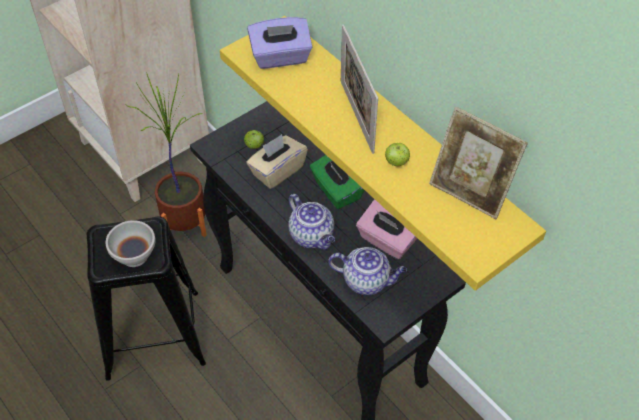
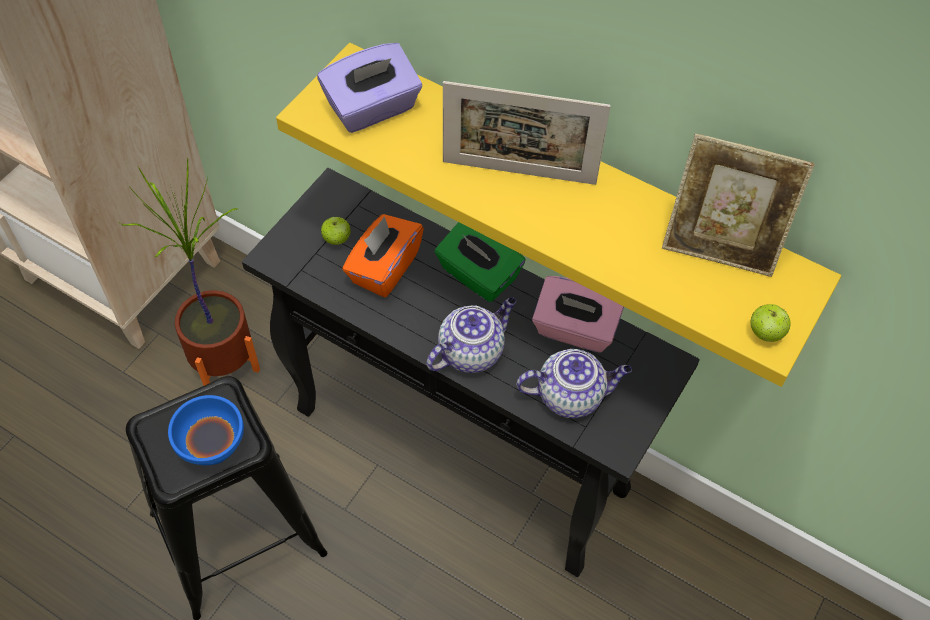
camera: 20 degrees left, 5 degrees up
white bowl [106,220,156,267] -> blue bowl [168,395,244,465]
beige tissue box [246,134,308,189] -> orange tissue box [342,214,424,298]
teapot [288,194,335,249] -> teapot turned 75 degrees counterclockwise [427,297,516,373]
picture frame [341,25,378,154] -> picture frame turned 45 degrees counterclockwise [443,81,611,185]
apple [385,143,410,166] -> apple moved to [751,304,791,342]

